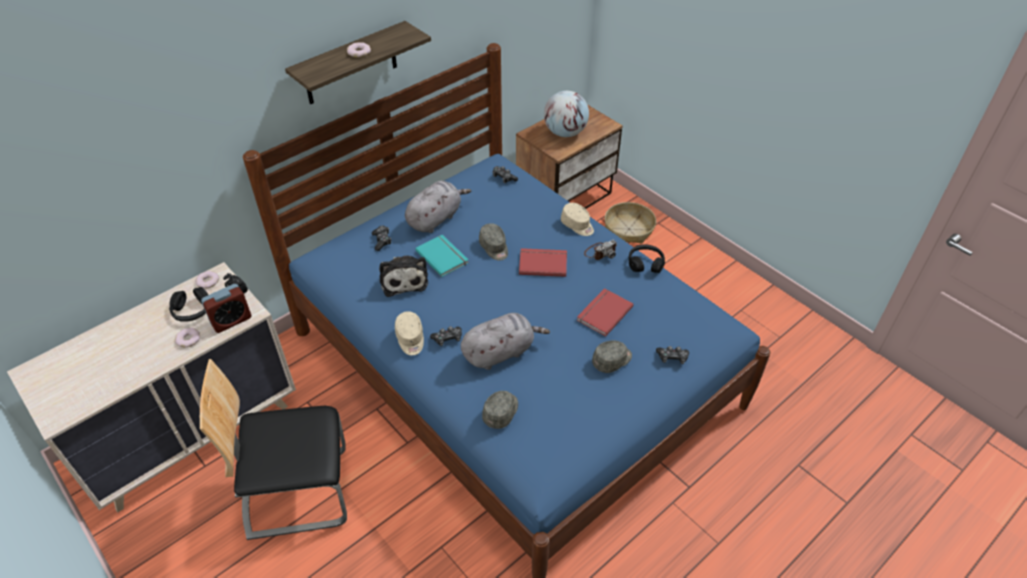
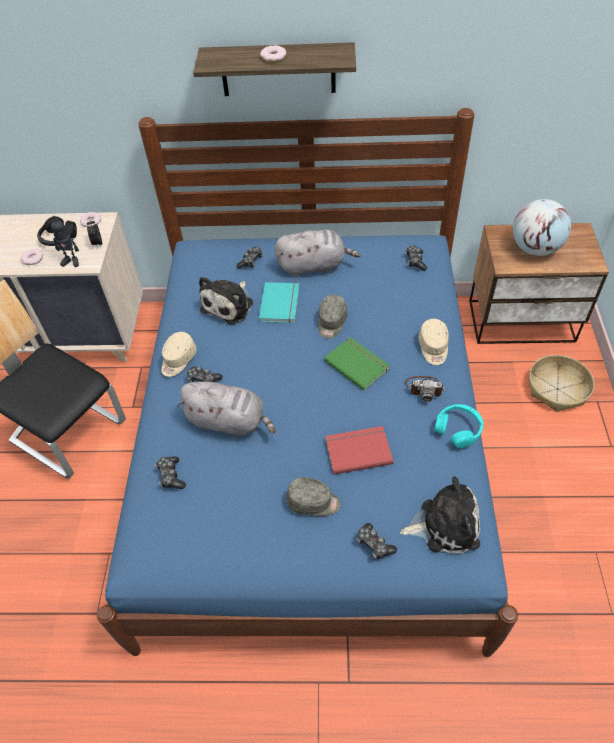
camera: 45 degrees right, 5 degrees up
alarm clock [201,284,251,333] -> toy robot [51,216,79,267]
grey cap [482,391,518,429] -> game controller [155,456,186,489]
red book [519,248,567,277] -> green book [324,337,390,391]
black headphones [629,244,665,273] -> turquoise headphones [435,404,484,448]
none -> plush toy [400,476,480,554]

